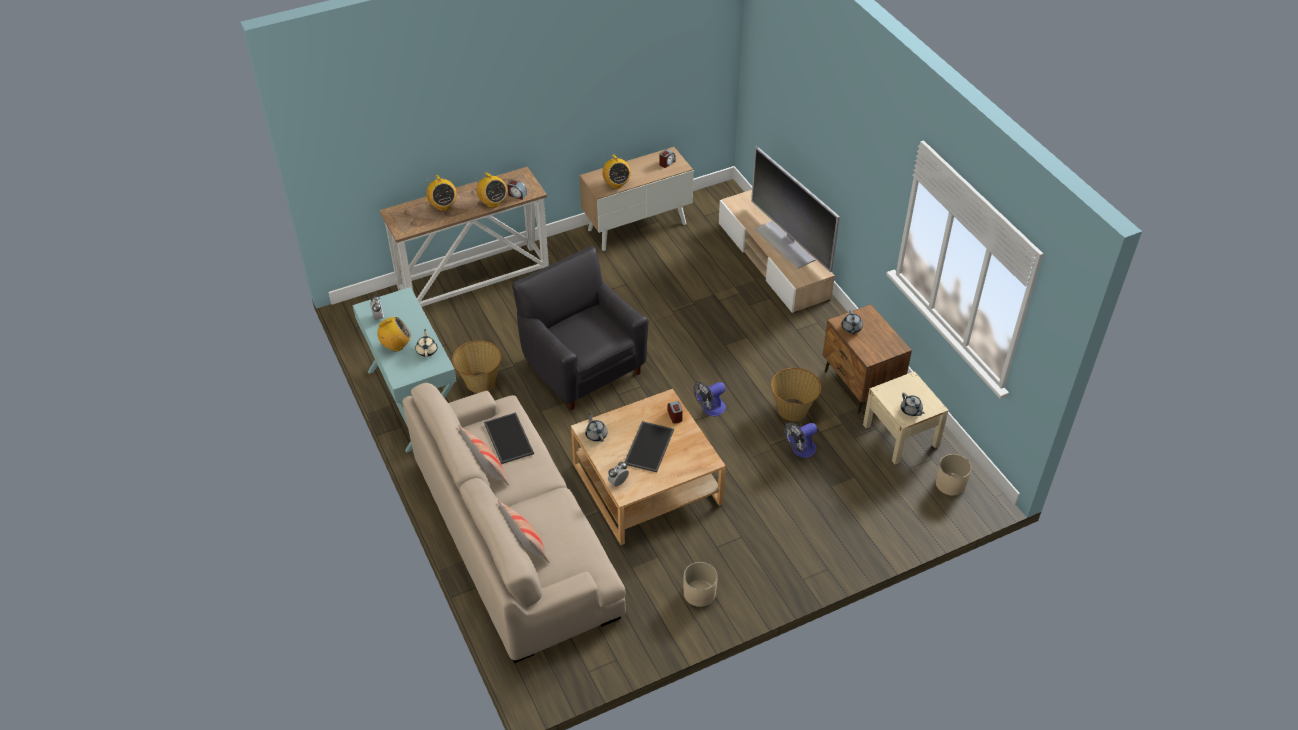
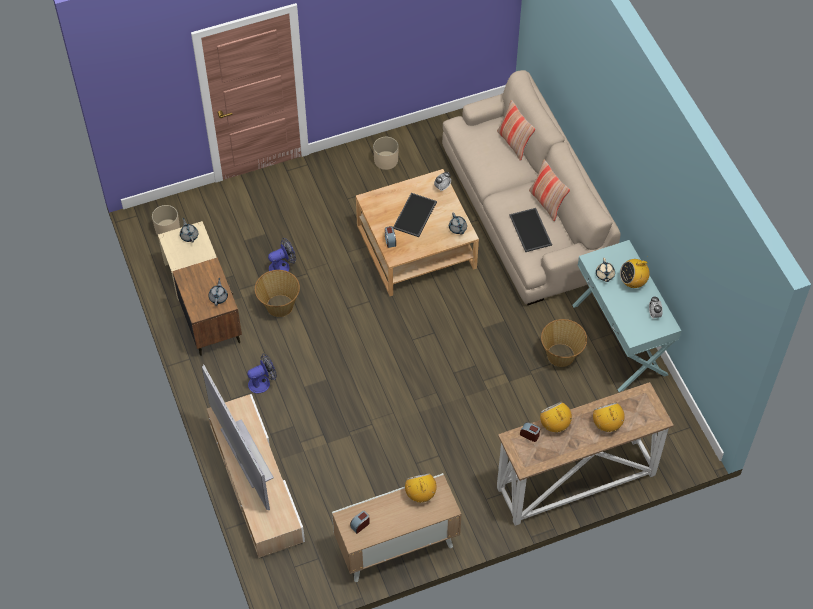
camera: 175 degrees left, 10 degrees up
black armchair [512,246,648,410] -> none
fan [694,381,726,416] -> fan moved to [247,354,277,393]

